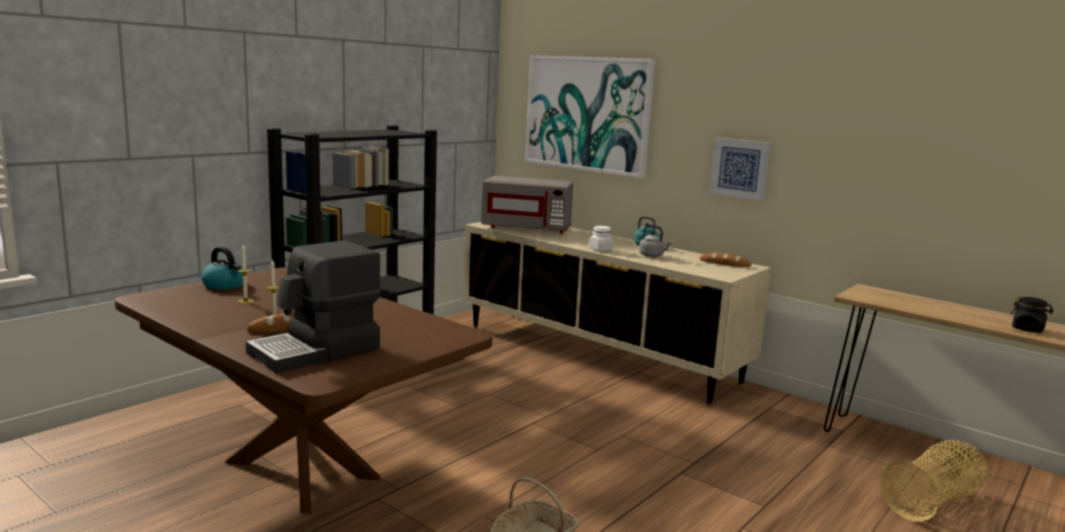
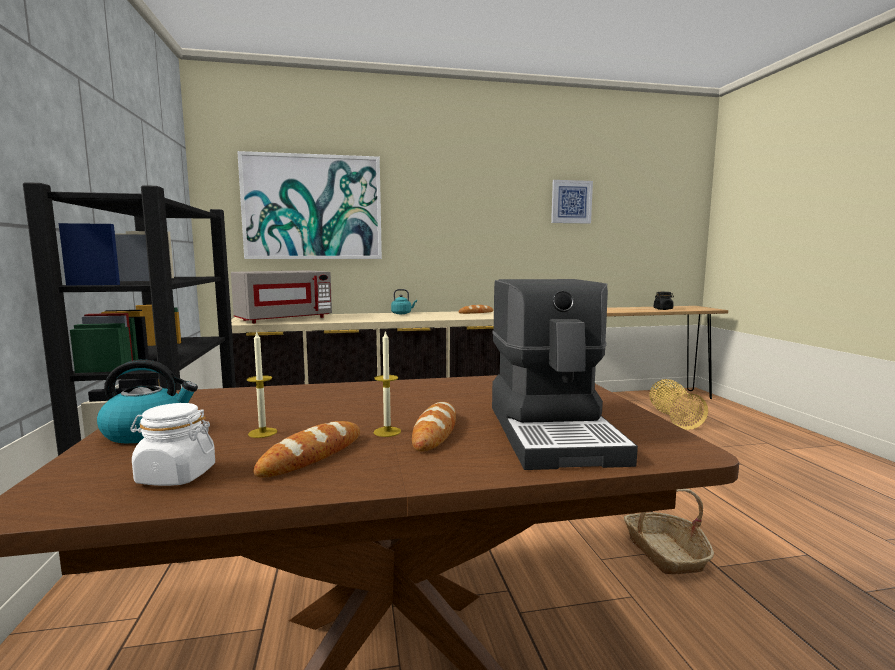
camera: 50 degrees left, 5 degrees down
white jar [589,226,613,251] -> white jar moved to [130,403,215,486]
grey kettle [639,225,672,257] -> none
picture [710,138,770,201] -> picture moved to [551,180,593,223]
none -> bread [253,421,360,478]

